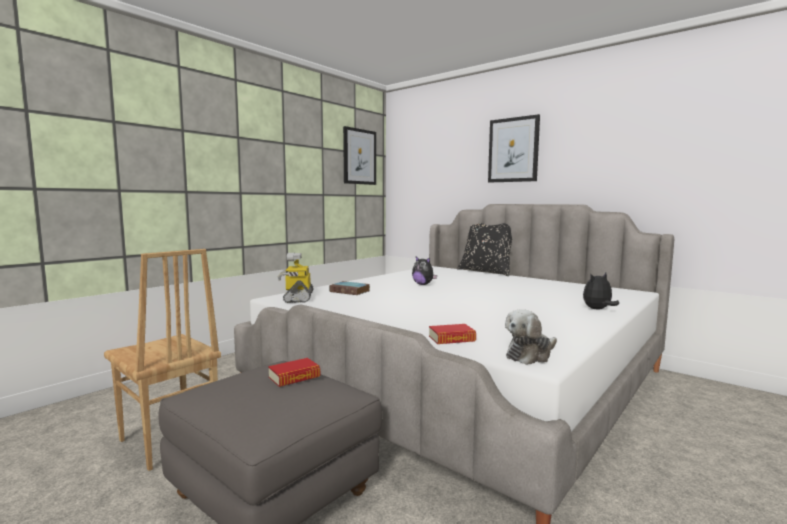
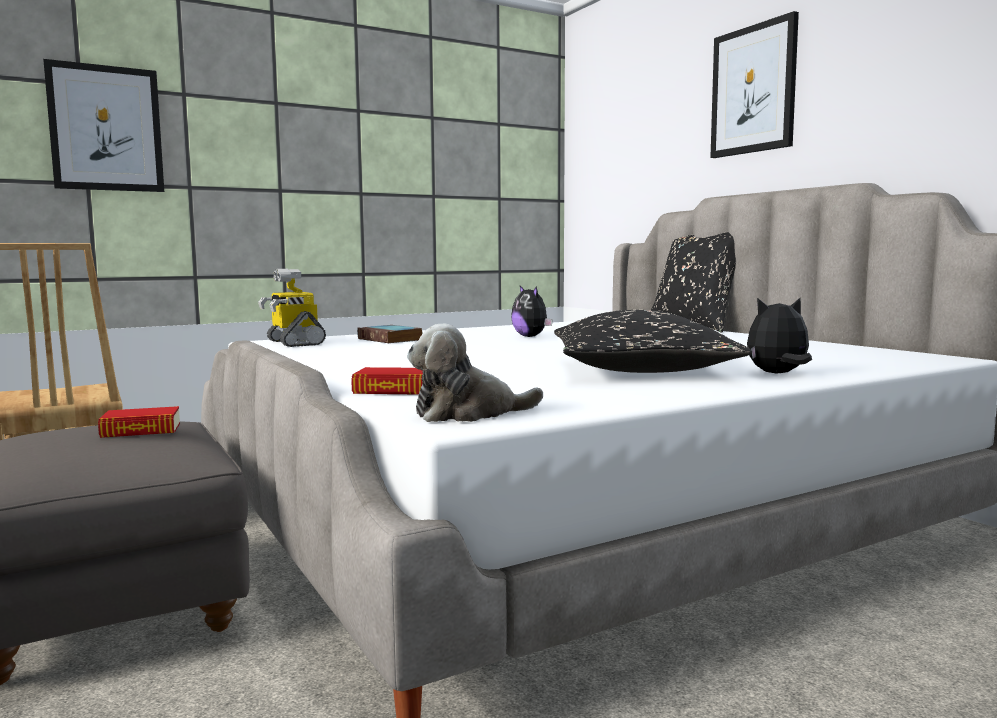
camera: 20 degrees right, 0 degrees up
toy robot [278,253,314,303] -> toy robot turned 45 degrees counterclockwise [258,269,326,347]
picture [343,126,376,185] -> picture moved to [43,59,164,192]
none -> black pillow [554,310,752,373]

